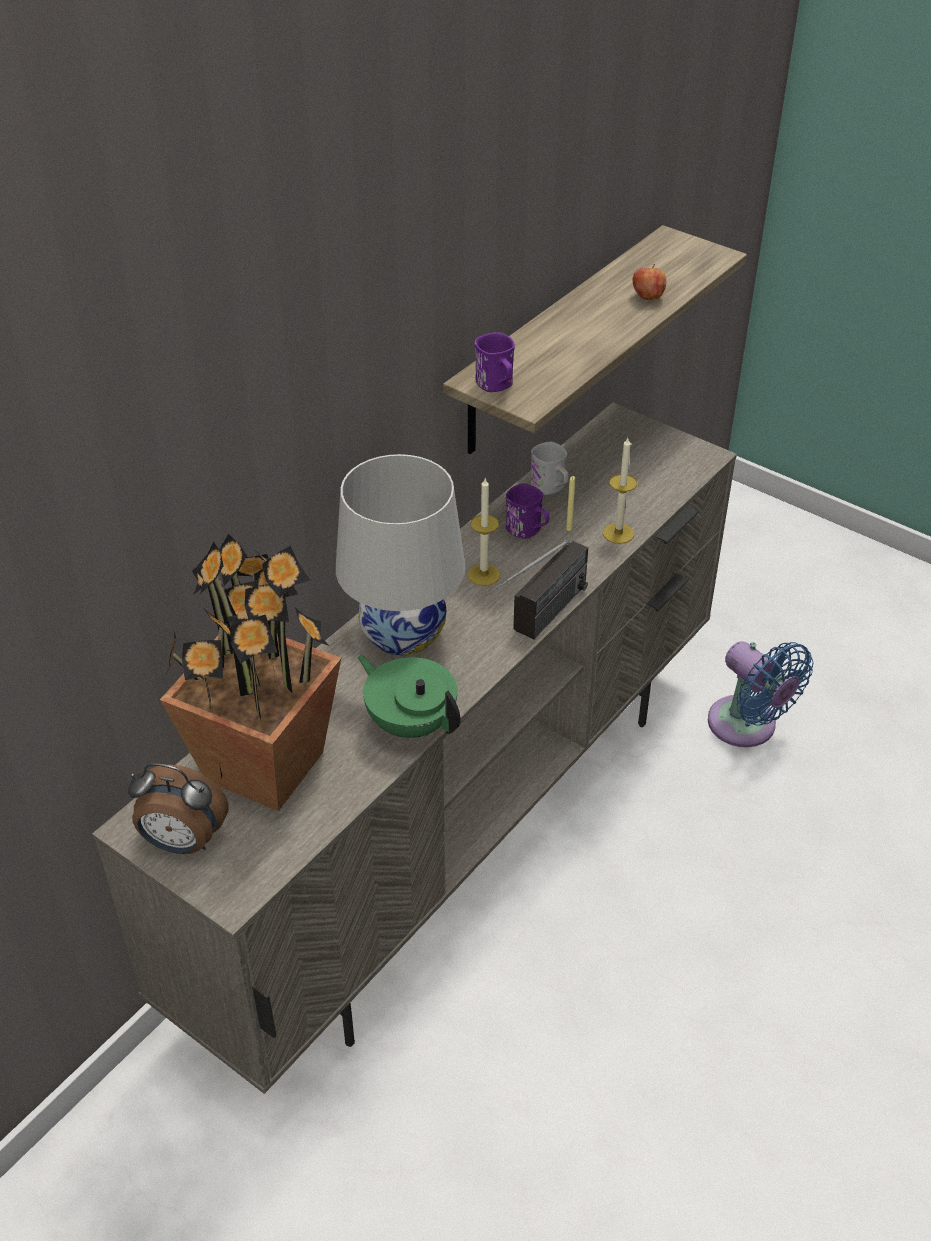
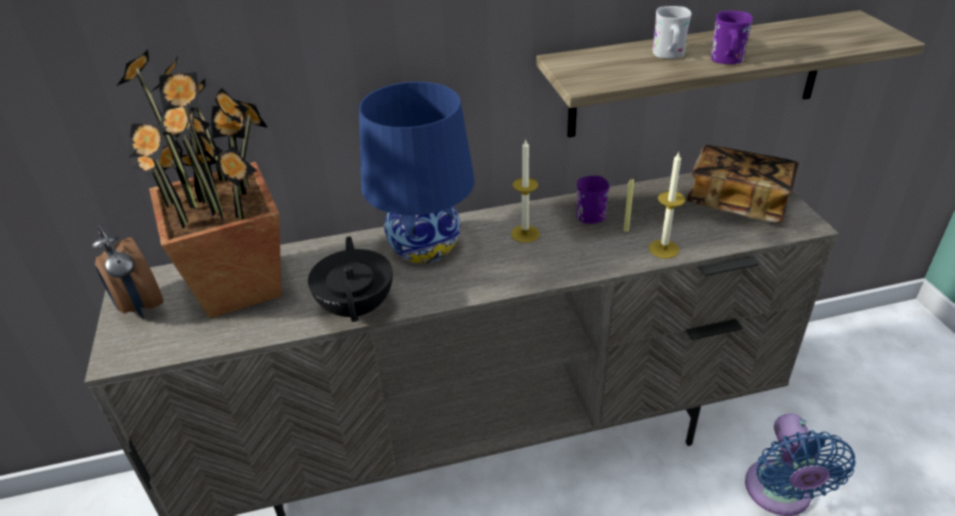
camera: 40 degrees right, 5 degrees down
white table lamp [336,454,466,656] -> blue table lamp [359,82,474,263]
green teapot [358,655,460,738] -> black teapot [308,236,393,322]
purple mug [475,332,515,392] -> purple mug moved to [711,11,753,64]
radio [485,540,588,639] -> none
white mug [531,442,569,495] -> white mug moved to [652,6,692,59]
apple [632,264,666,300] -> none
none -> book [686,145,799,223]

